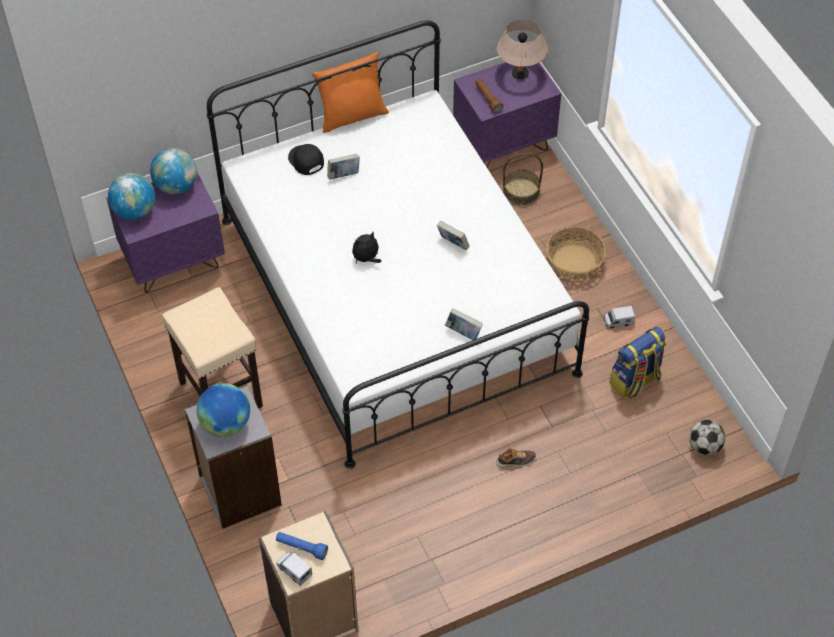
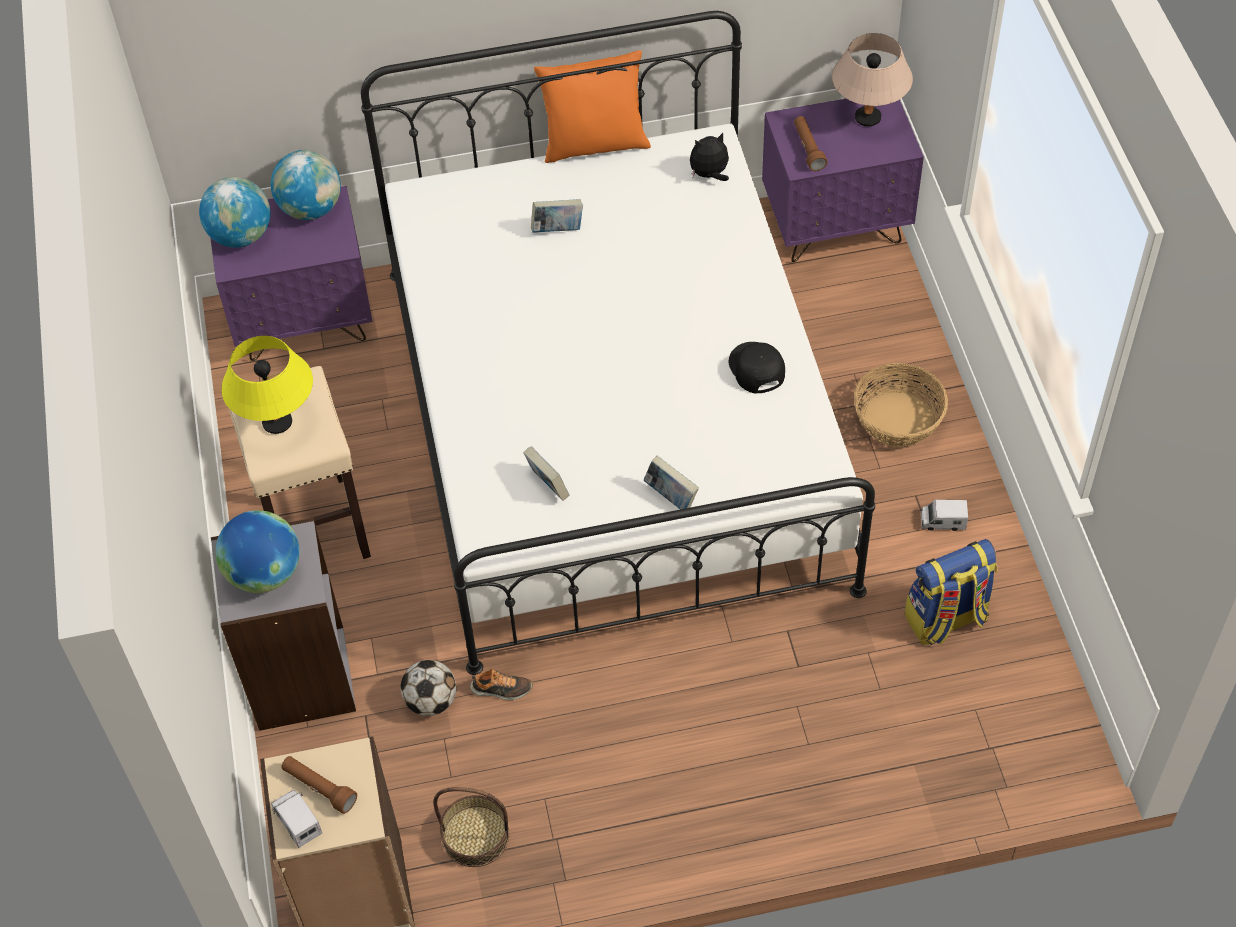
camera: 15 degrees right, 0 degrees up
blue flashlight [276,532,328,560] -> brown flashlight [281,756,357,814]
black cap [288,144,324,175] -> black cap moved to [729,342,785,394]
plush toy [352,232,381,264] -> plush toy moved to [690,133,729,181]
book [437,221,470,250] -> book moved to [523,446,569,501]
shoe [496,448,536,467] -> shoe moved to [470,669,533,700]
basket [503,153,543,205] -> basket moved to [433,787,509,867]
football [689,420,725,455] -> football moved to [400,660,457,716]
none -> yellow table lamp [221,336,313,434]

